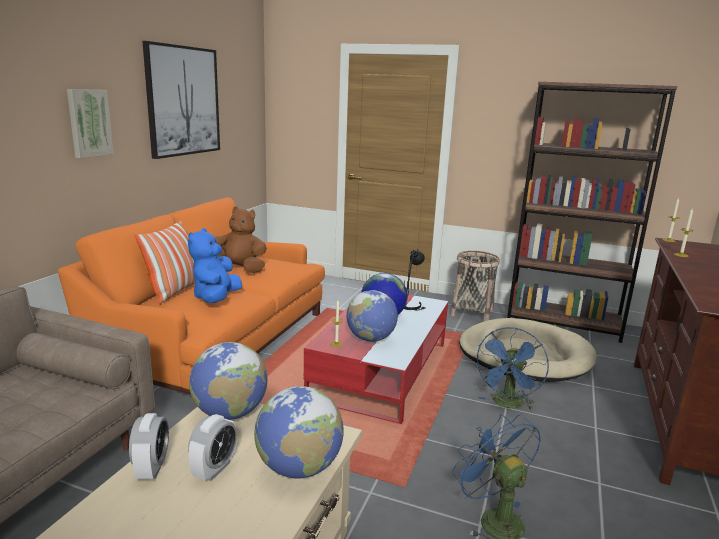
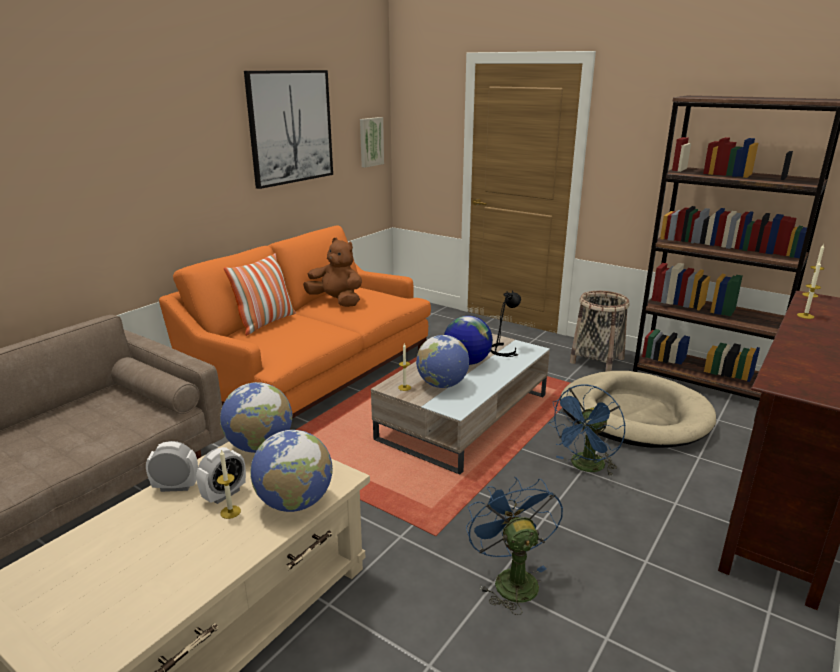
camera: 15 degrees right, 5 degrees up
picture [67,89,114,158] -> picture moved to [360,117,384,168]
alarm clock [129,413,169,479] -> alarm clock turned 105 degrees counterclockwise [146,441,198,492]
blue plush toy [188,228,242,303] -> none
red coffee table [304,294,448,424] -> beige coffee table [371,334,550,474]
none -> candle [217,449,241,519]

